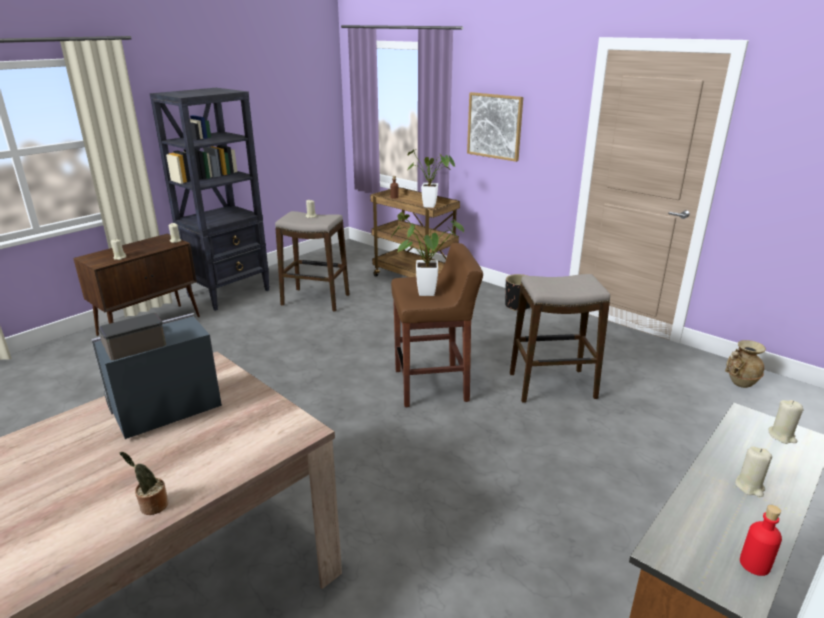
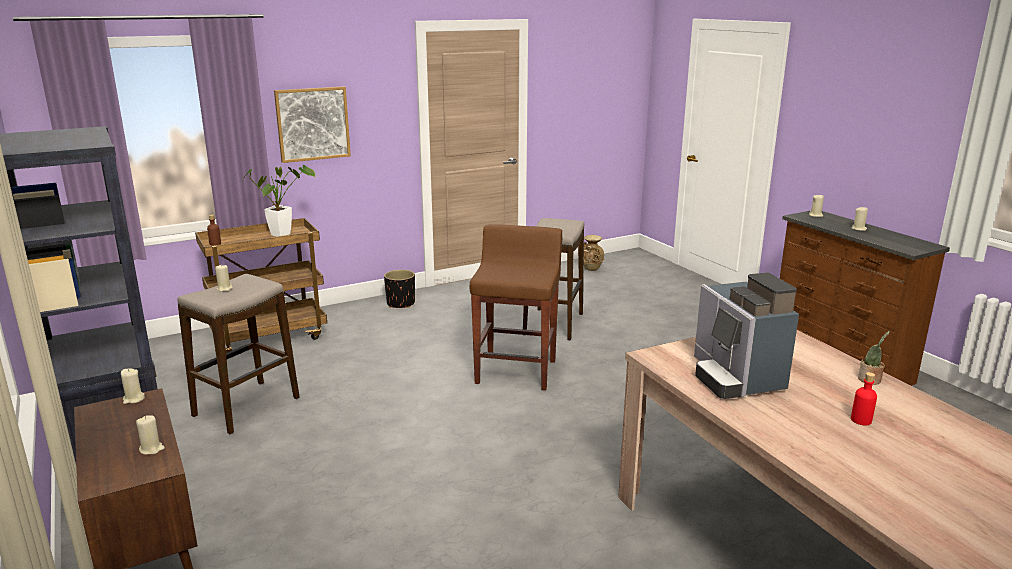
camera: 70 degrees left, 5 degrees down
potted plant [391,212,464,296] -> none
red bottle [740,505,782,576] -> red bottle moved to [851,372,877,425]

